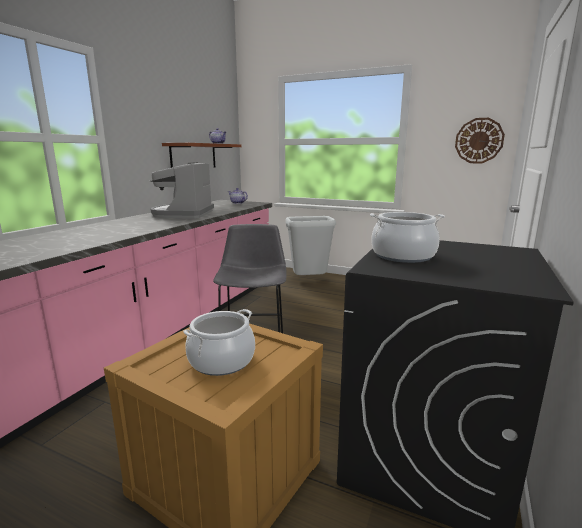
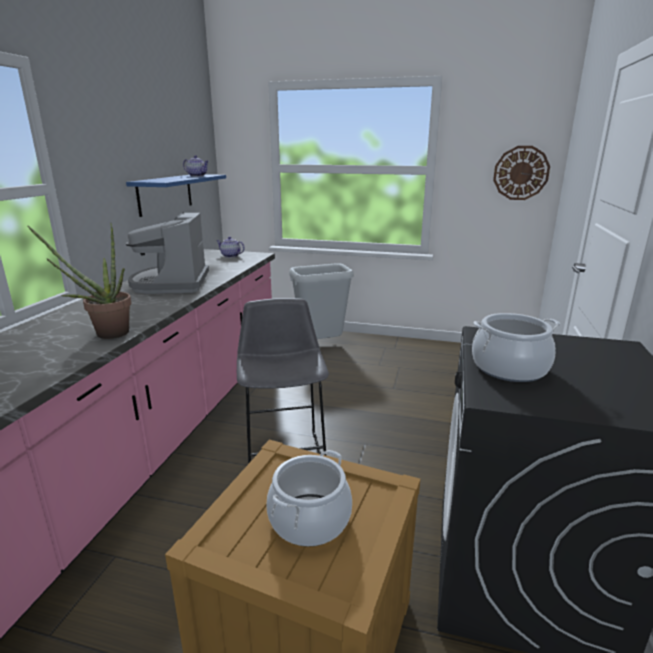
camera: 10 degrees left, 5 degrees up
brown shelf [162,143,241,168] -> blue shelf [126,174,226,217]
none -> potted plant [28,223,132,339]

